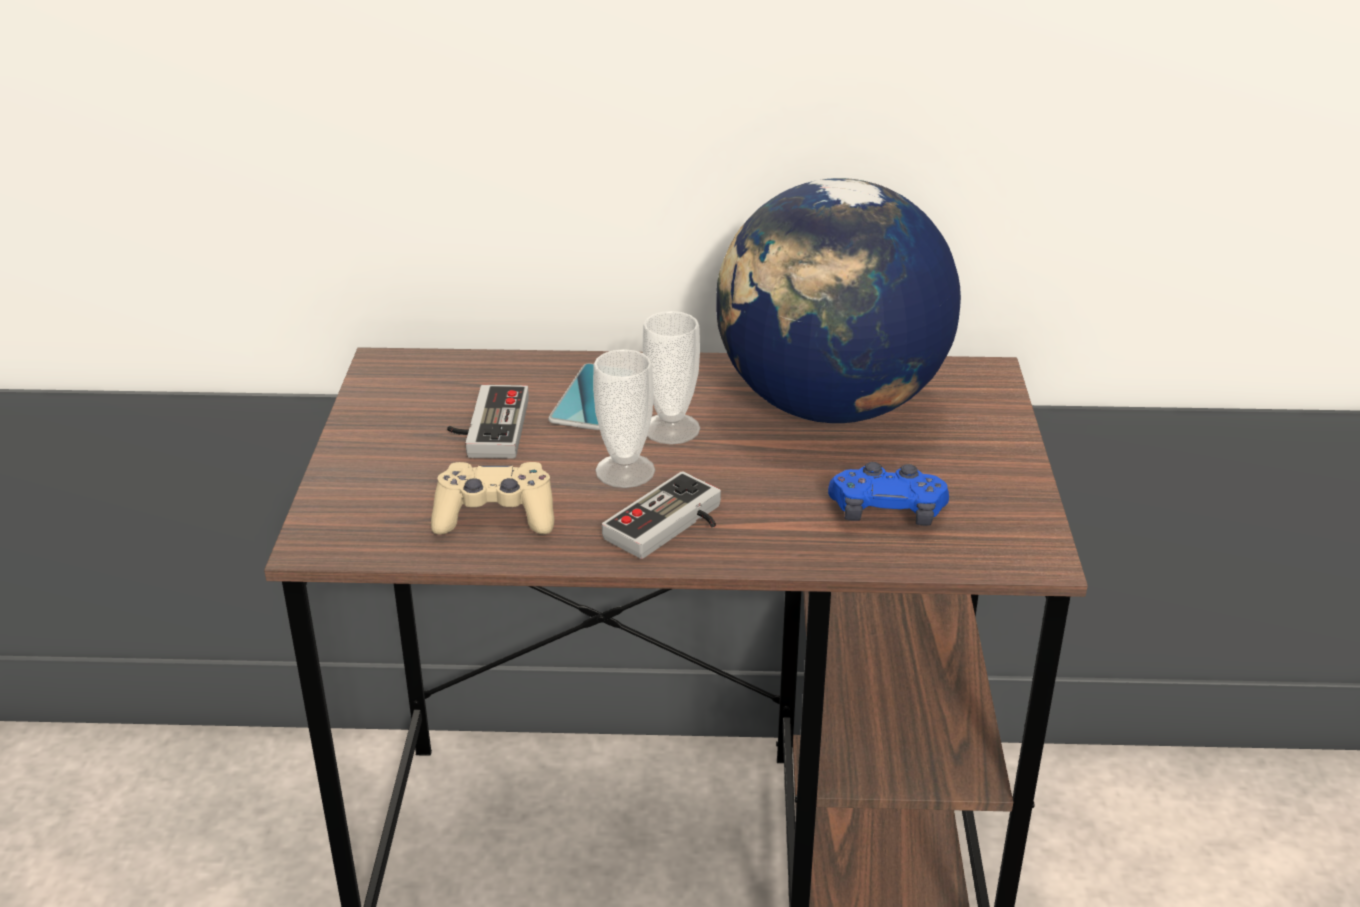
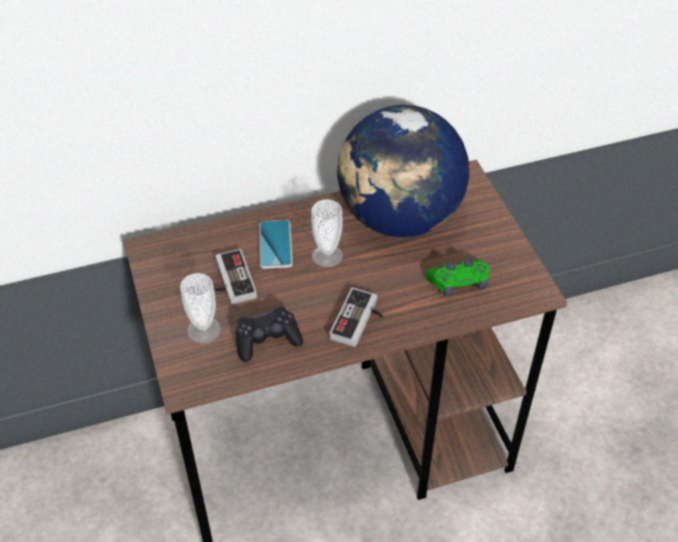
camera: 20 degrees left, 15 degrees up
beige game controller [431,462,554,535] -> black game controller [236,307,303,362]
cup [593,349,655,488] -> cup moved to [180,273,221,343]
blue game controller [828,462,949,526] -> green game controller [426,259,490,296]

